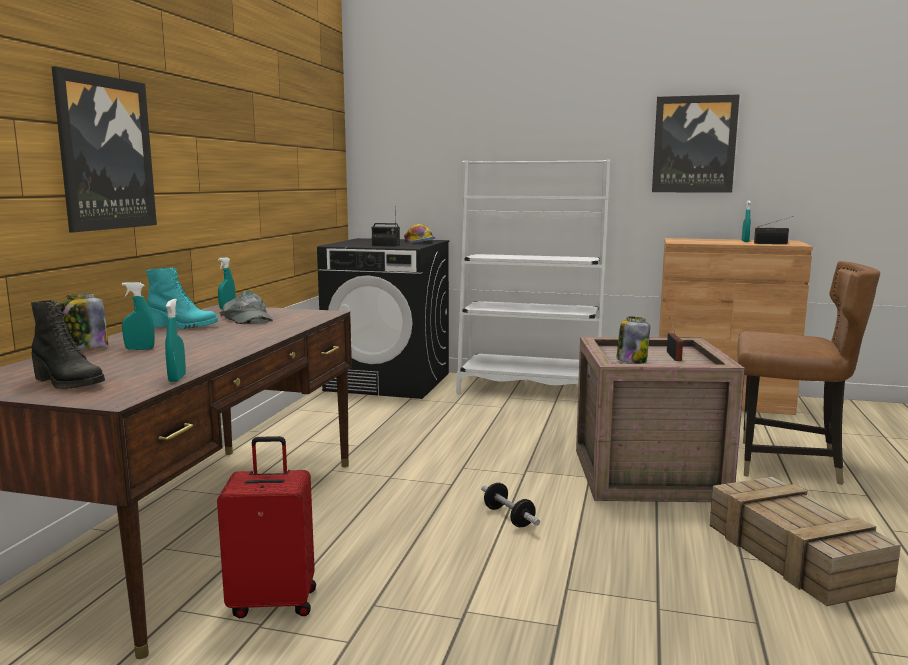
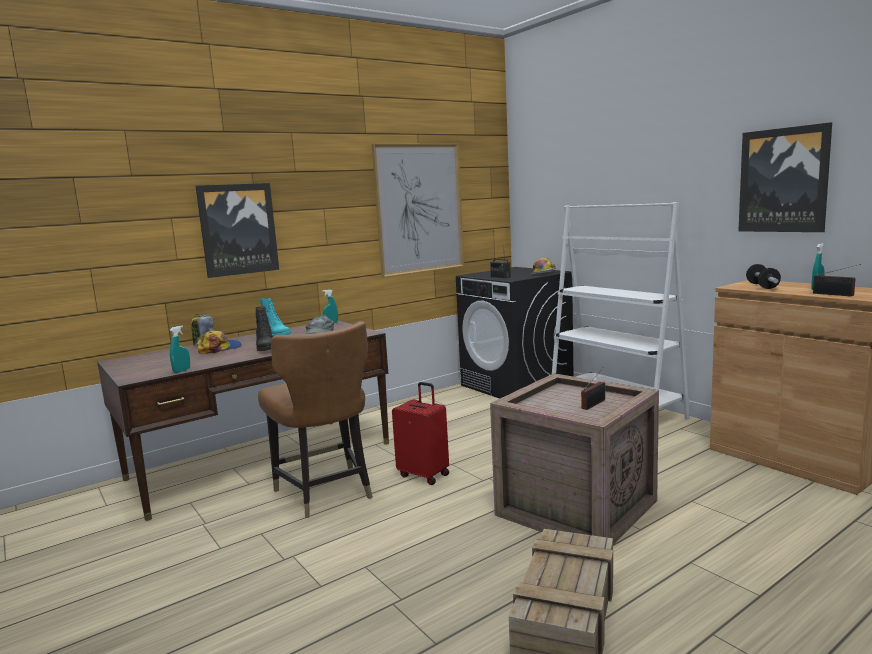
camera: 40 degrees right, 0 degrees up
black boot [31,300,105,389] -> black boot moved to [256,307,272,351]
turquoise spray bottle [122,282,155,350] -> cap [197,331,242,354]
red suitcase [217,436,316,618] -> red suitcase moved to [392,382,449,485]
dumbbell [481,483,540,527] -> dumbbell moved to [746,264,781,289]
jar [616,317,650,363] -> none
brown chair [738,261,880,485] -> brown chair moved to [258,321,373,518]
none -> picture [372,143,464,278]

